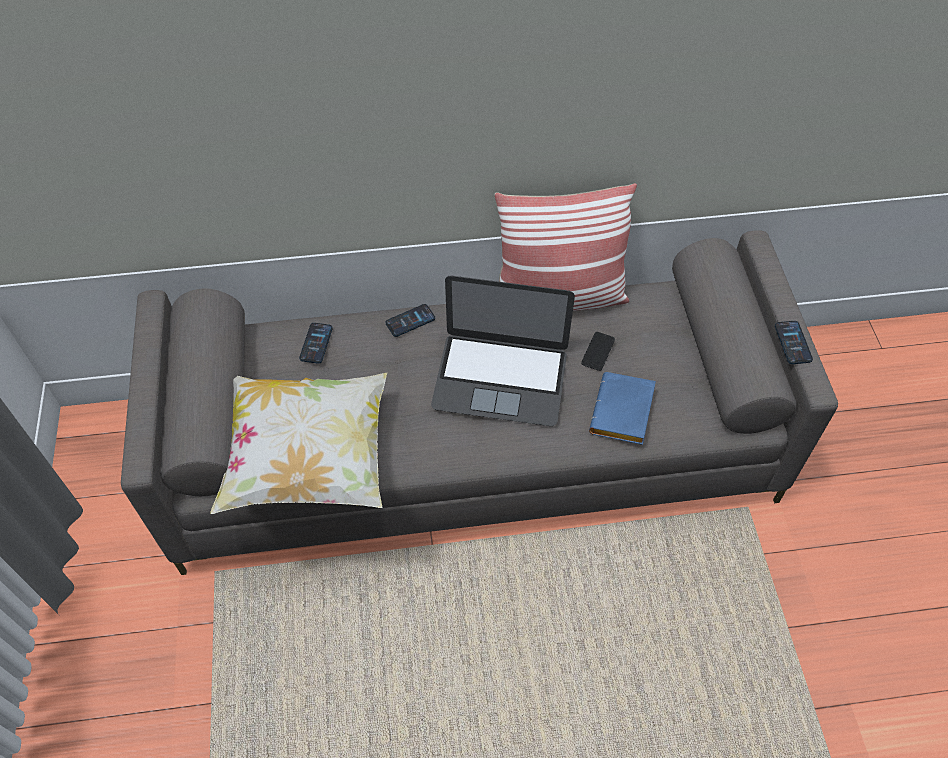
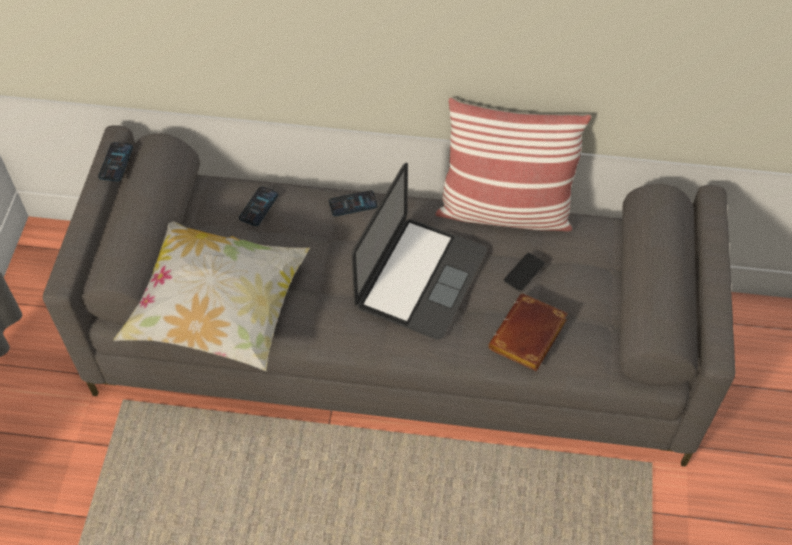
camera: 15 degrees right, 0 degrees up
laptop [431,276,575,426] -> laptop turned 90 degrees counterclockwise [351,163,487,340]
blue book [589,372,656,445] -> brown book [488,294,568,371]
phone [775,321,813,364] -> phone moved to [98,142,133,181]

